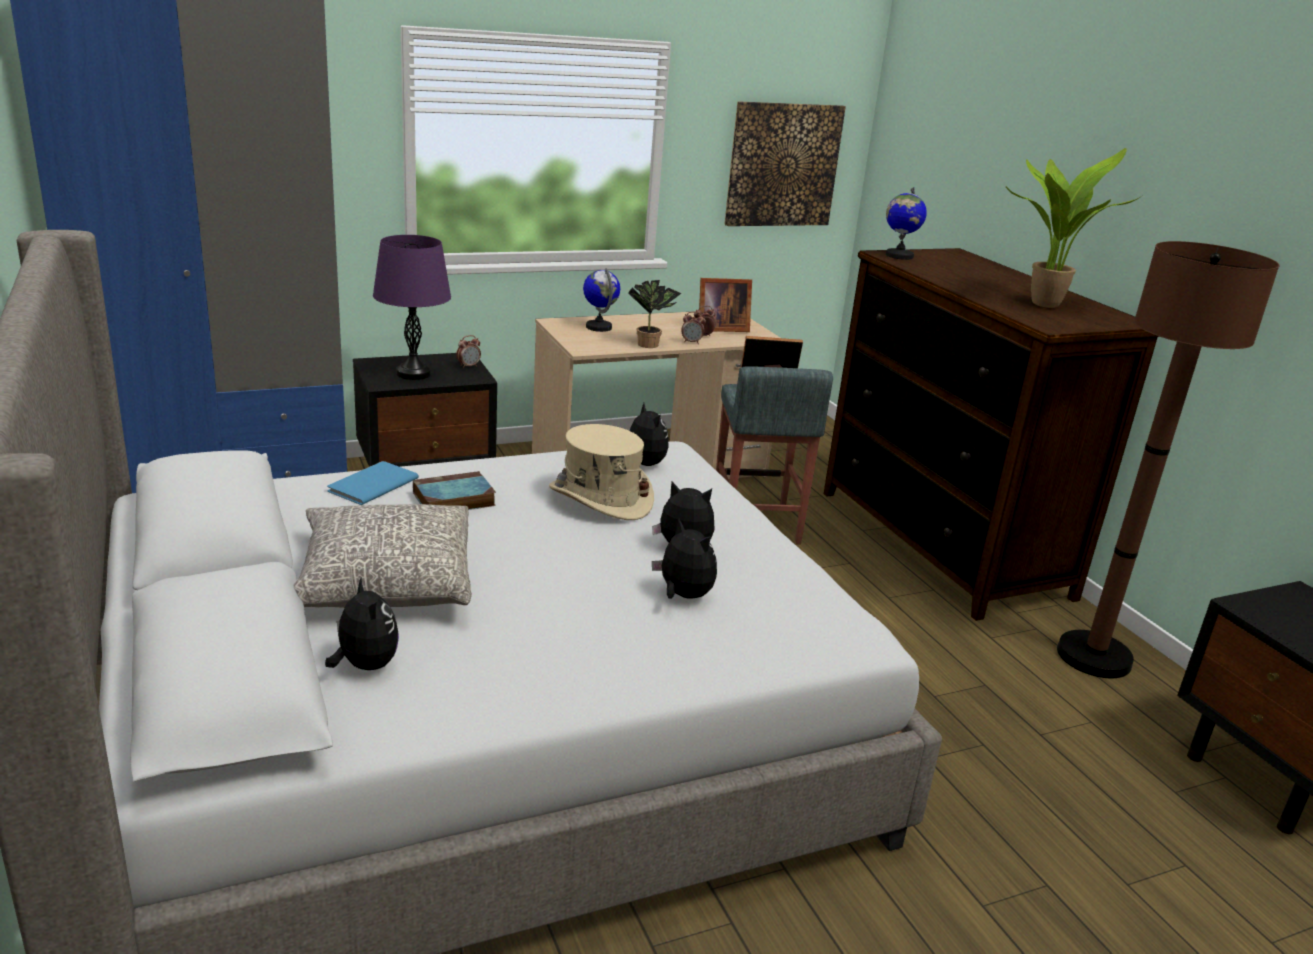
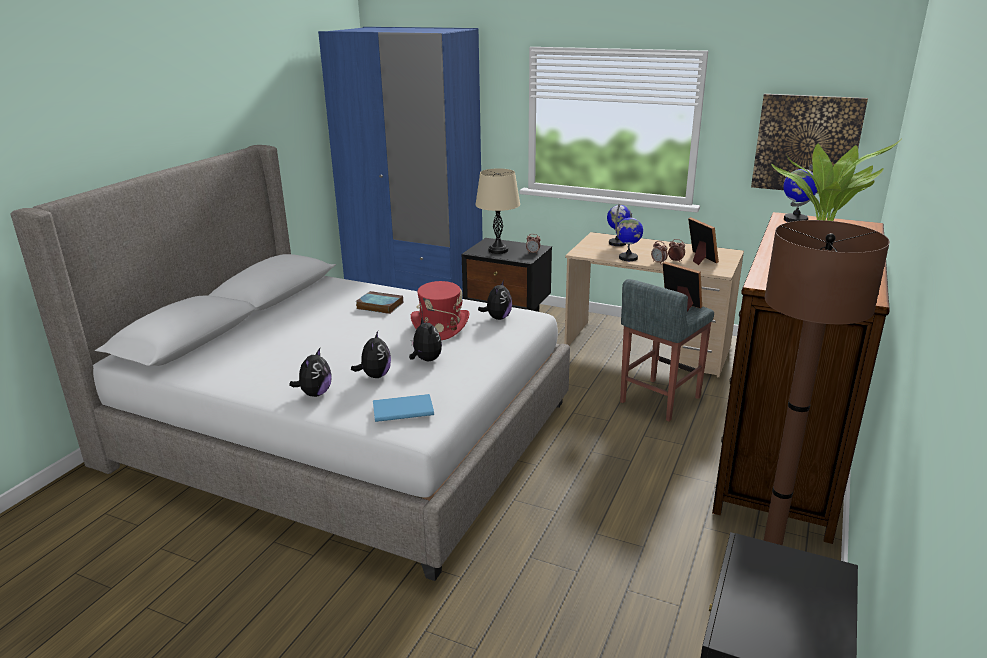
camera: 50 degrees right, 0 degrees up
grey pillow [294,504,472,608] -> none
plush toy [325,577,399,670] -> plush toy moved to [289,348,332,397]
blue book [327,461,419,505] -> blue book moved to [373,394,434,422]
purple table lamp [373,235,451,380] -> beige table lamp [475,168,520,254]
beige hat [549,424,654,520] -> red hat [411,281,470,340]
potted plant [628,280,682,348] -> globe [616,213,643,261]
picture frame [699,278,752,332] -> picture frame turned 150 degrees counterclockwise [688,217,719,265]

